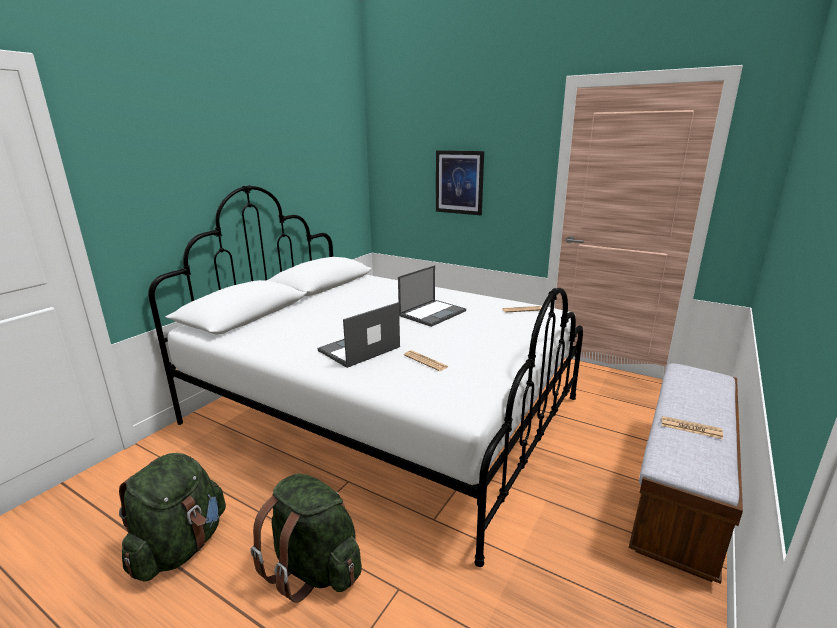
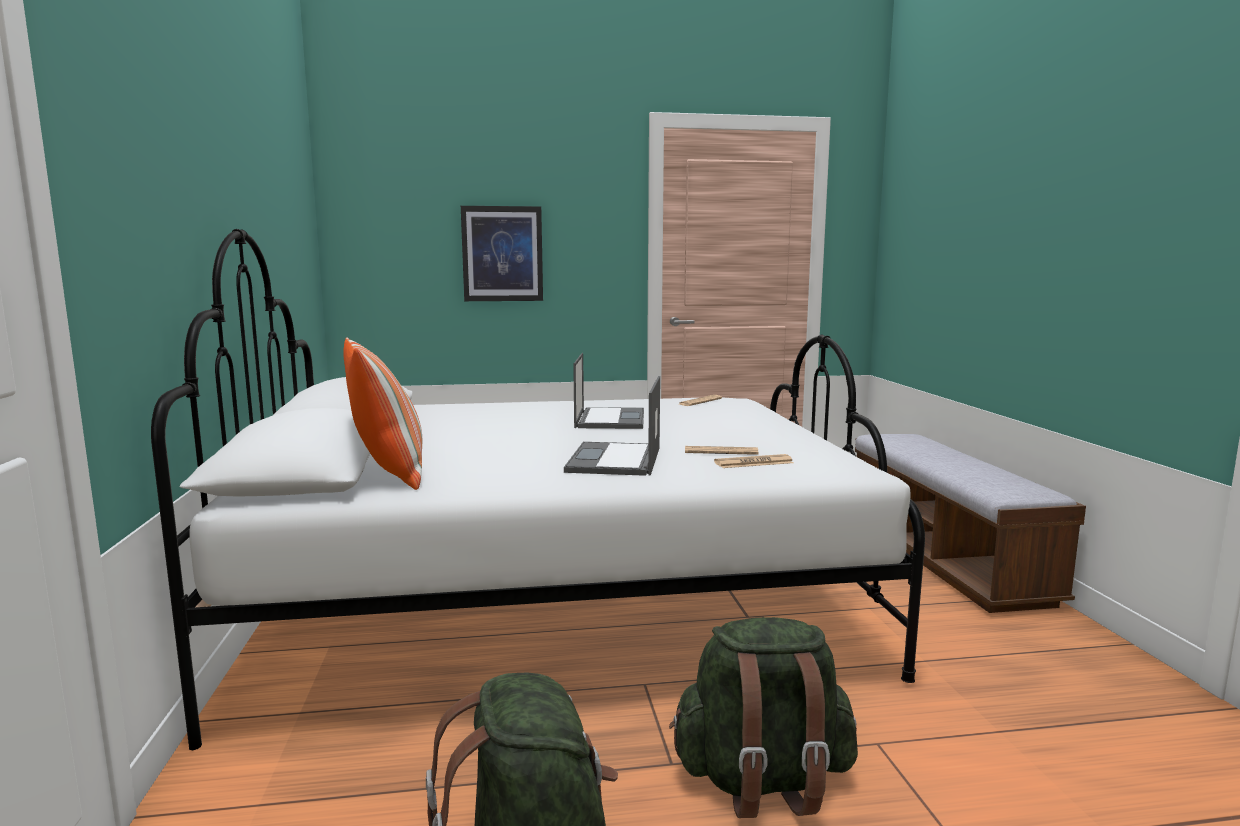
camera: 40 degrees left, 10 degrees down
newspaper [662,416,723,439] -> newspaper moved to [714,454,793,468]
none -> pillow [343,337,422,490]

